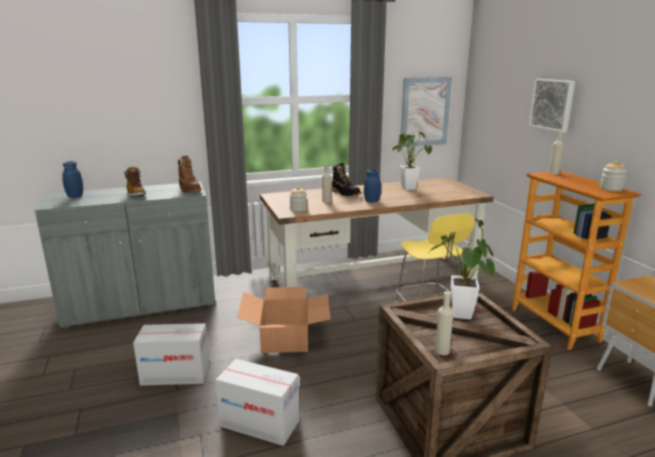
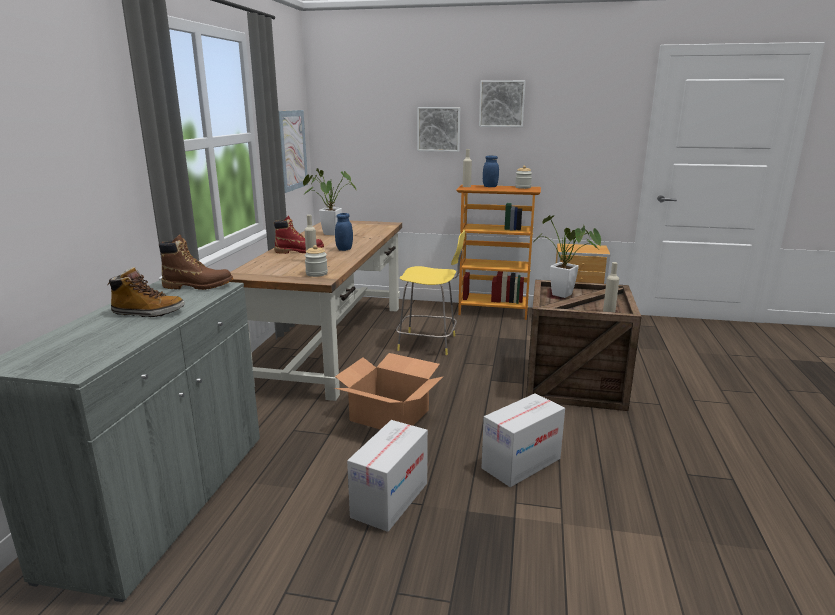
camera: 60 degrees left, 0 degrees up
blue jar [62,161,83,198] -> blue jar moved to [483,156,499,187]
black boot [331,163,361,196] -> red boot [274,215,324,254]
none -> picture [479,80,525,127]

